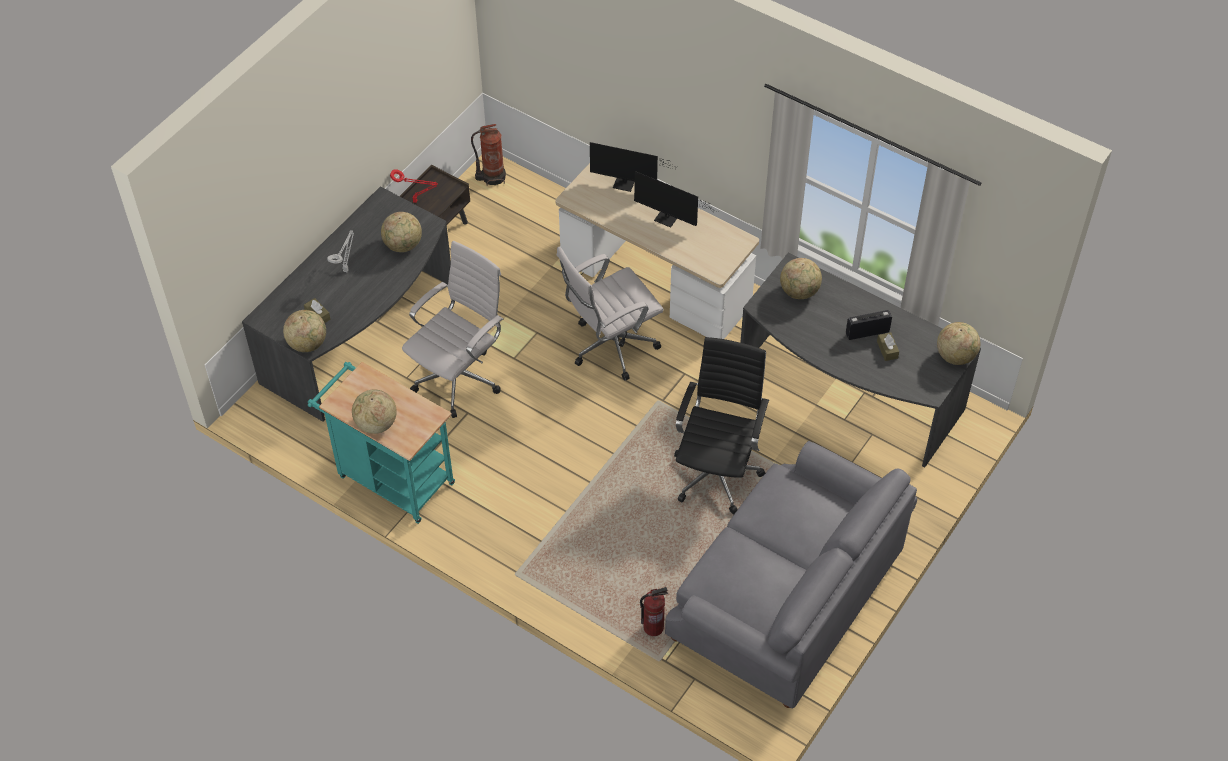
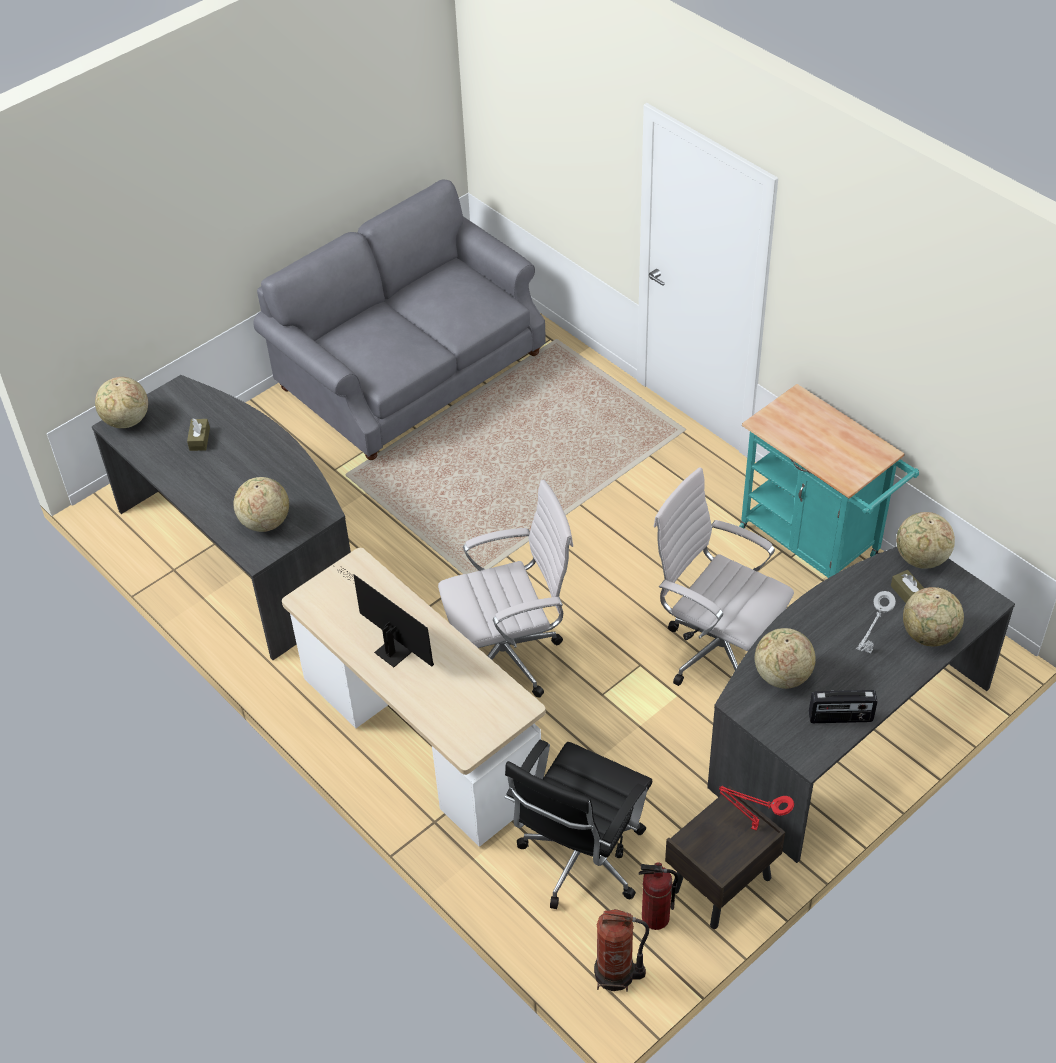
camera: 165 degrees left, 5 degrees down
globe [352,389,397,434] -> globe moved to [903,587,964,646]
white office chair [402,241,503,418] -> white office chair turned 75 degrees clockwise [653,467,794,686]
monitor [590,142,674,192] -> none
fire extinguisher [640,587,668,636] -> fire extinguisher moved to [638,862,678,930]
black office chair [674,337,769,514] -> black office chair moved to [505,740,652,909]
radio [846,310,892,340] -> radio moved to [809,690,878,723]

